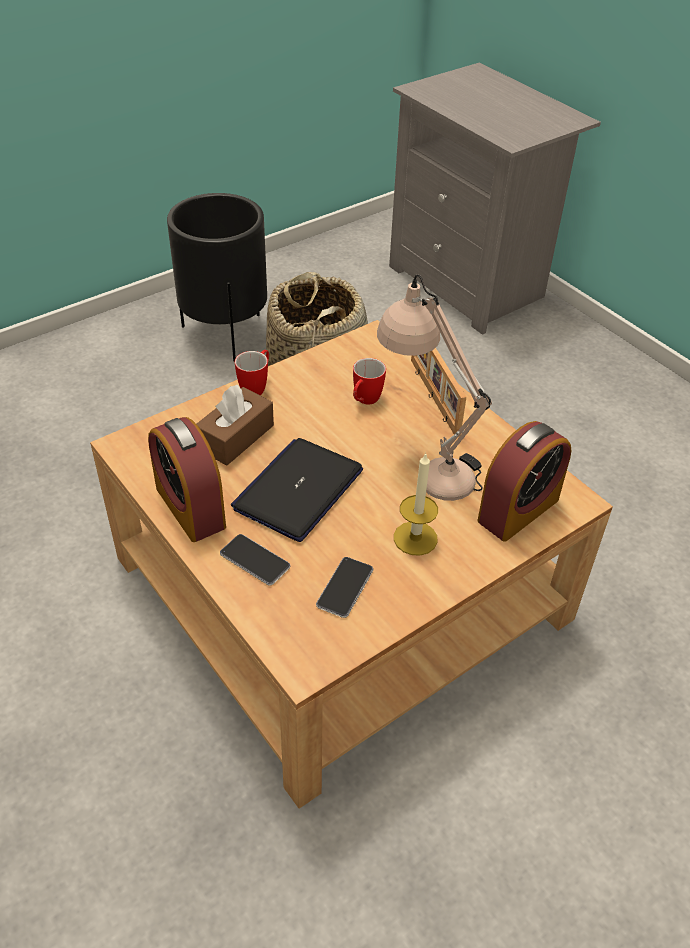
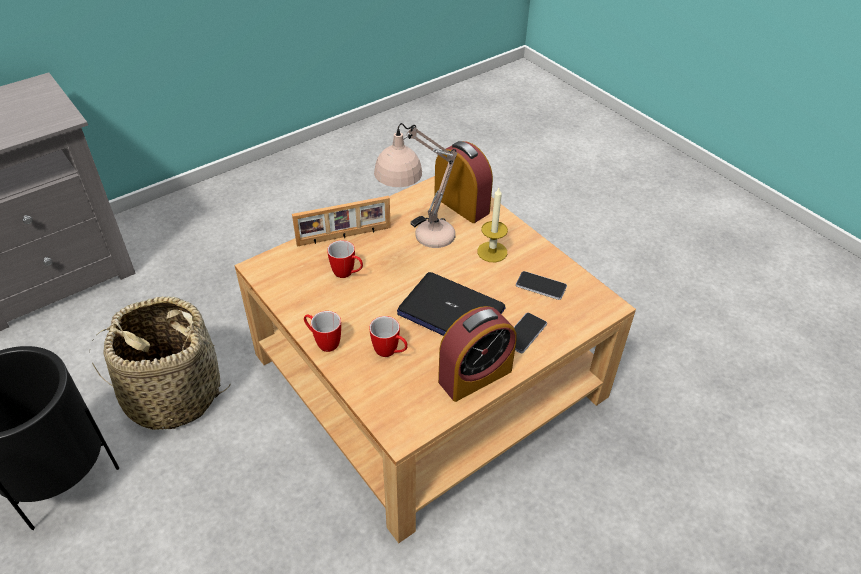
camera: 90 degrees left, 0 degrees up
brown tissue box [197,385,274,465] -> mug [369,316,408,357]

